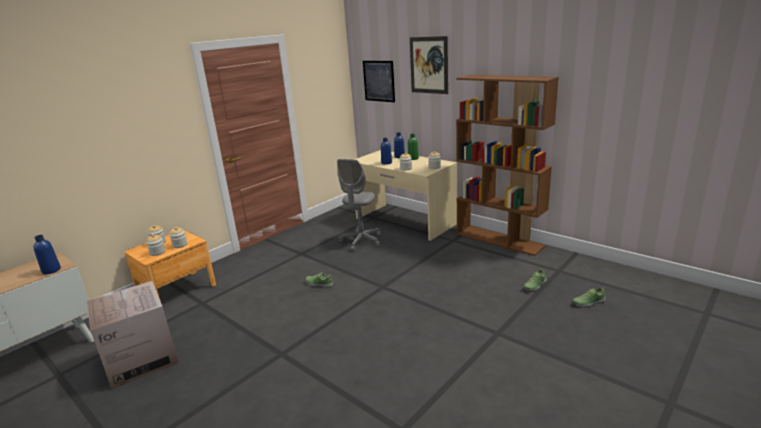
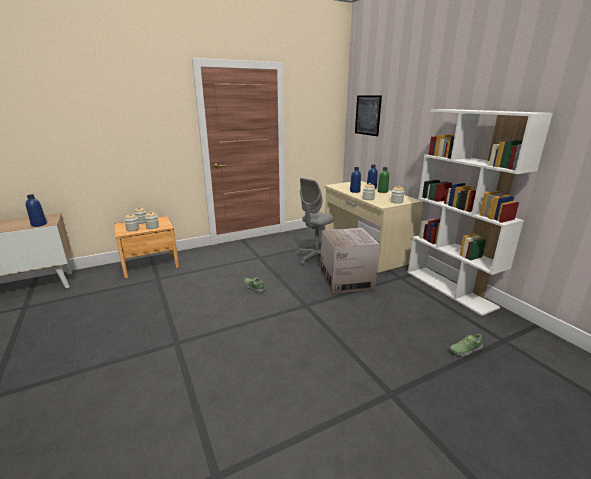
camera: 20 degrees right, 0 degrees up
cardboard box [87,281,179,389] -> cardboard box moved to [320,228,380,294]
picture [410,36,448,94] -> none
brown bookcase [456,75,559,256] -> white bookcase [408,109,553,316]
shoe [573,288,606,308] -> none

